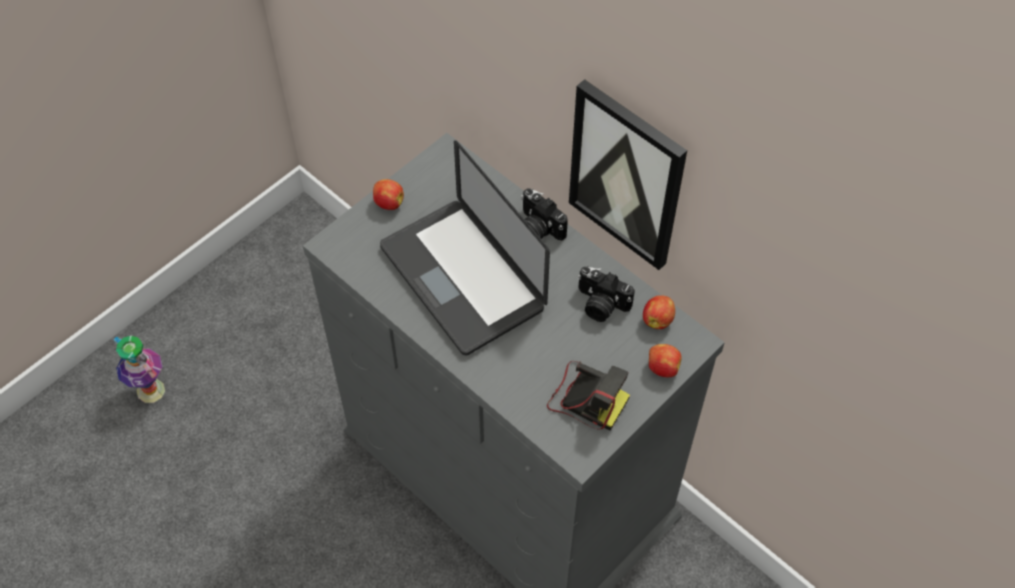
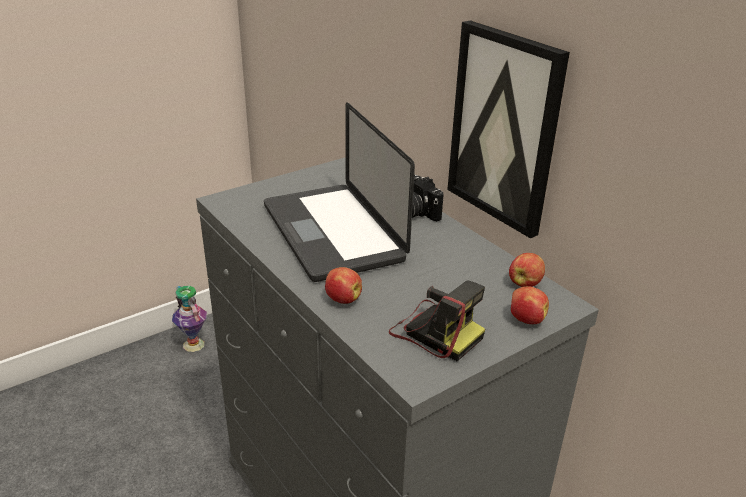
camera: 10 degrees right, 25 degrees down
vase [114,336,165,403] -> vase moved to [172,286,207,352]
apple [373,179,404,210] -> apple moved to [325,267,362,304]
camera [578,267,635,322] -> none

